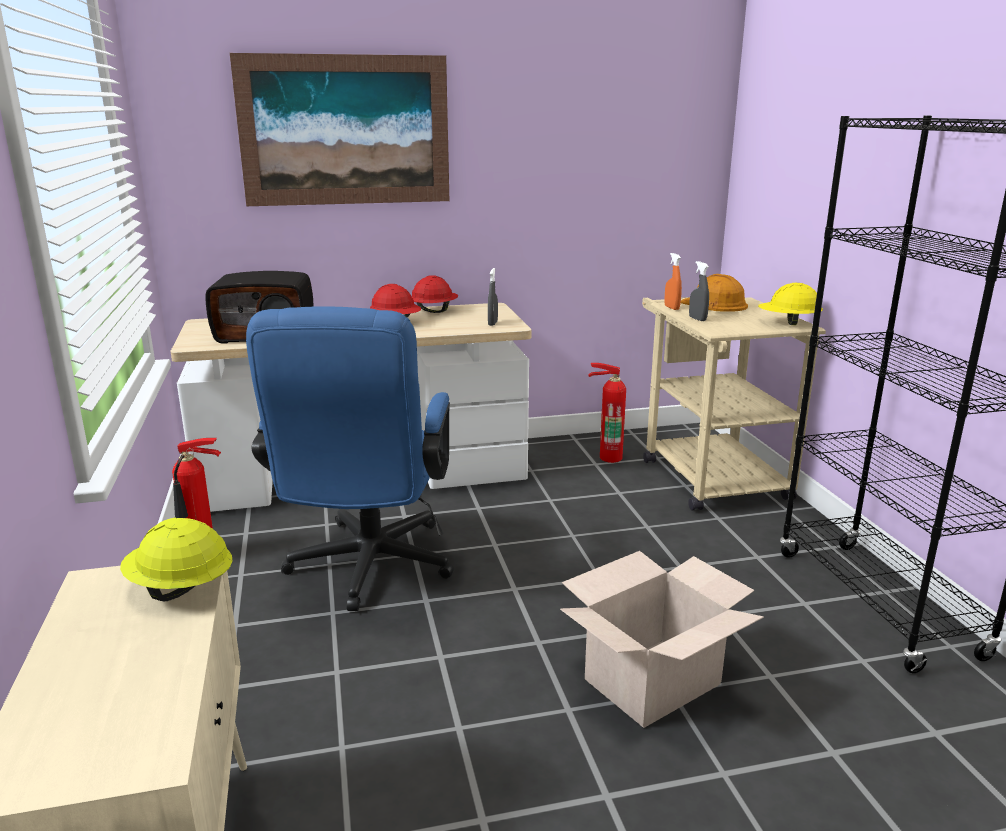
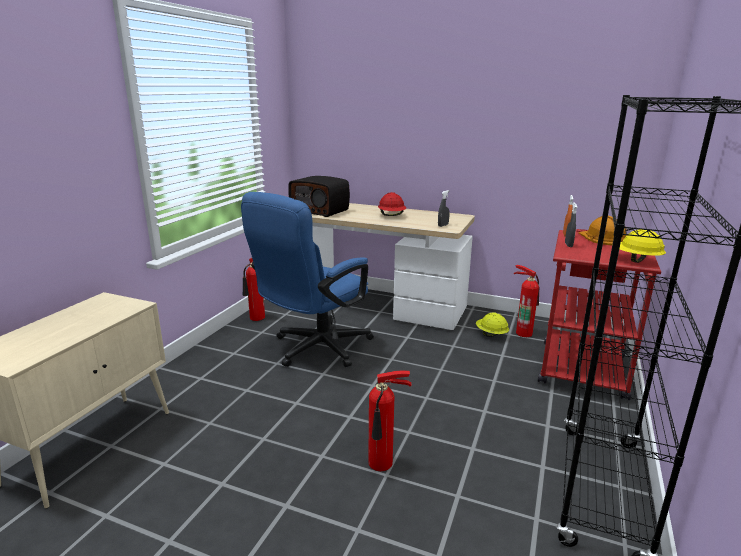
camera: 35 degrees right, 0 degrees up
yellow hard hat [120,517,233,601] -> yellow hard hat moved to [476,312,509,337]
picture [230,53,449,206] -> none
red hard hat [412,275,458,313] -> none
cardboard box [560,551,764,728] -> fire extinguisher [368,371,411,471]
beige cart [642,297,826,511] -> red cart [538,229,661,400]

